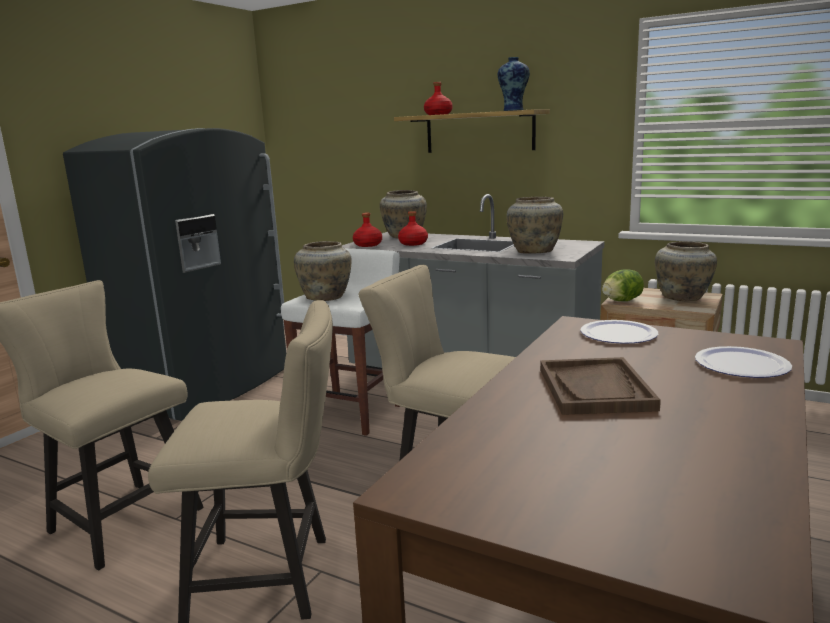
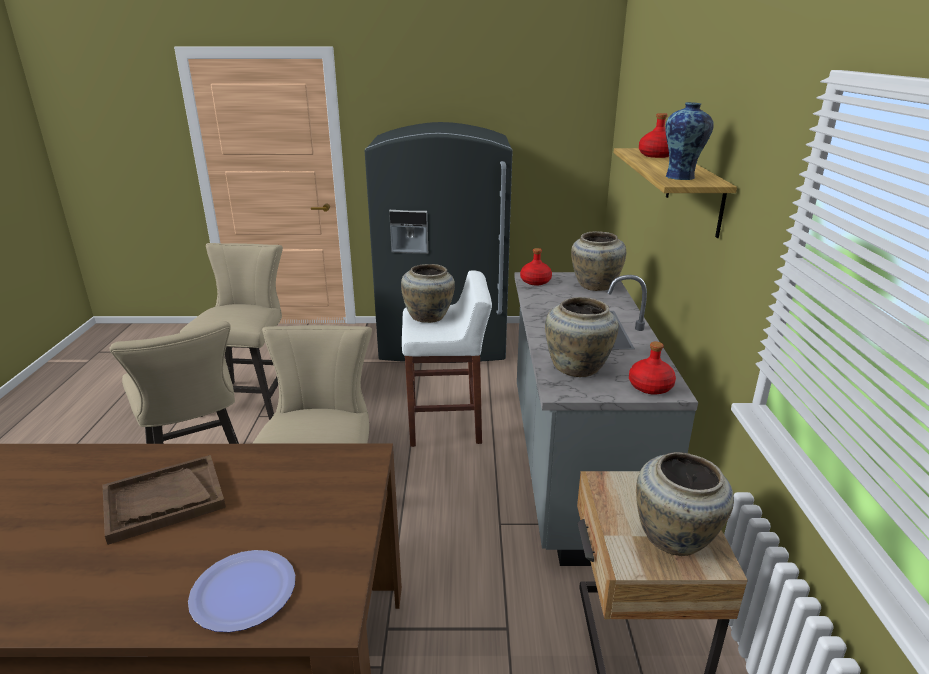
camera: 60 degrees right, 10 degrees up
red bottle [398,211,428,246] -> red bottle moved to [629,342,676,395]
plate [580,320,658,344] -> none
lettuce [602,269,644,301] -> none

